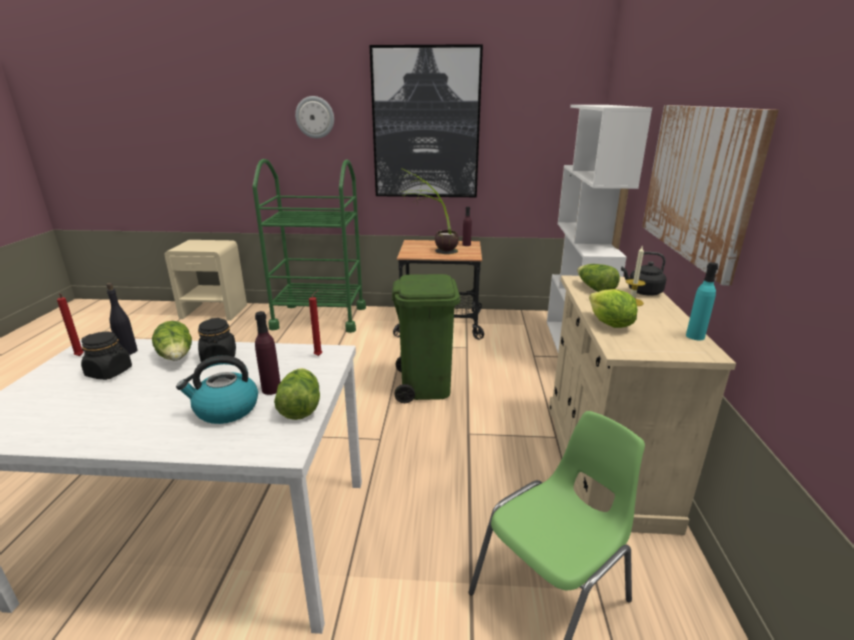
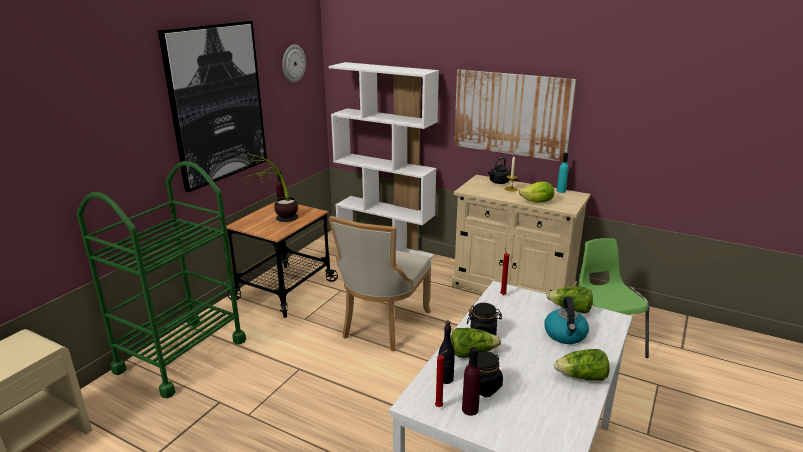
camera: 65 degrees left, 0 degrees up
purple bottle [255,311,280,395] -> purple bottle moved to [462,347,481,416]
wall clock [295,96,334,138] -> wall clock moved to [282,45,306,82]
green trash can [392,274,460,403] -> beige chair [329,216,431,351]
lettuce [577,264,620,292] -> lettuce moved to [554,349,609,381]

